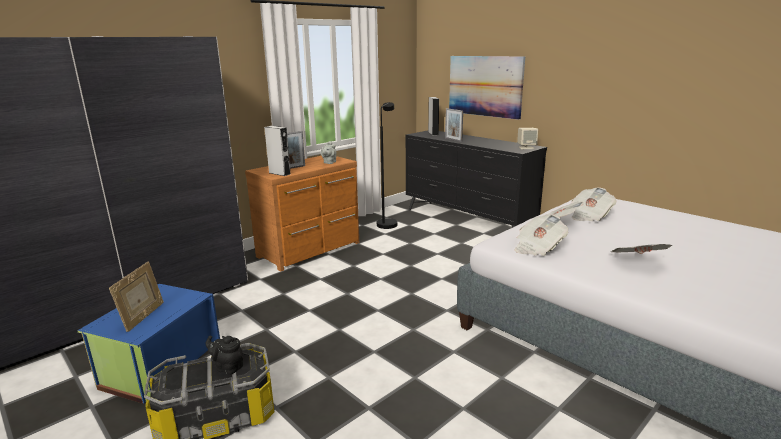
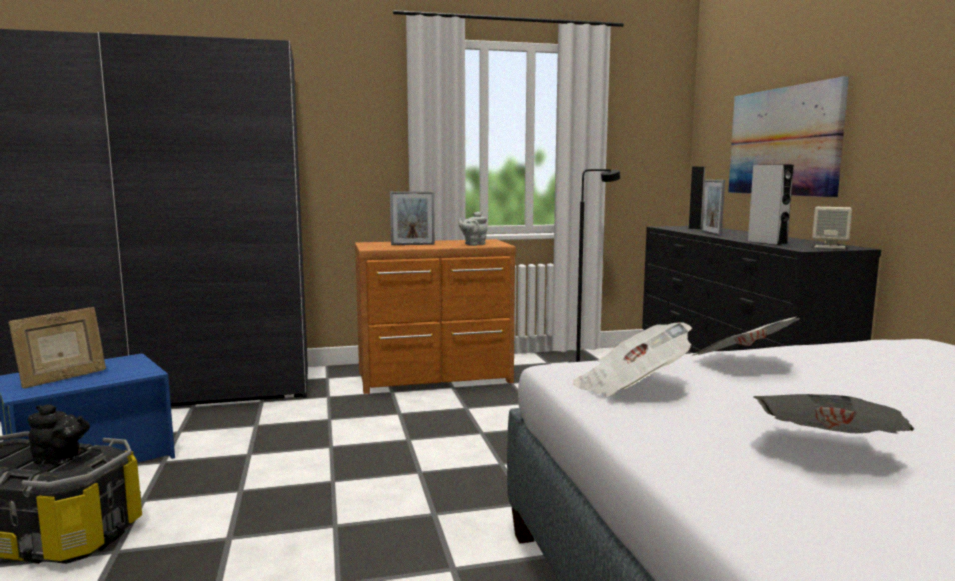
camera: 30 degrees right, 10 degrees down
black teapot [206,336,243,375] -> black teapot turned 135 degrees clockwise [28,404,90,465]
grey speaker [264,126,290,176] -> grey speaker moved to [748,165,794,245]
newspaper [571,187,616,221] -> none

